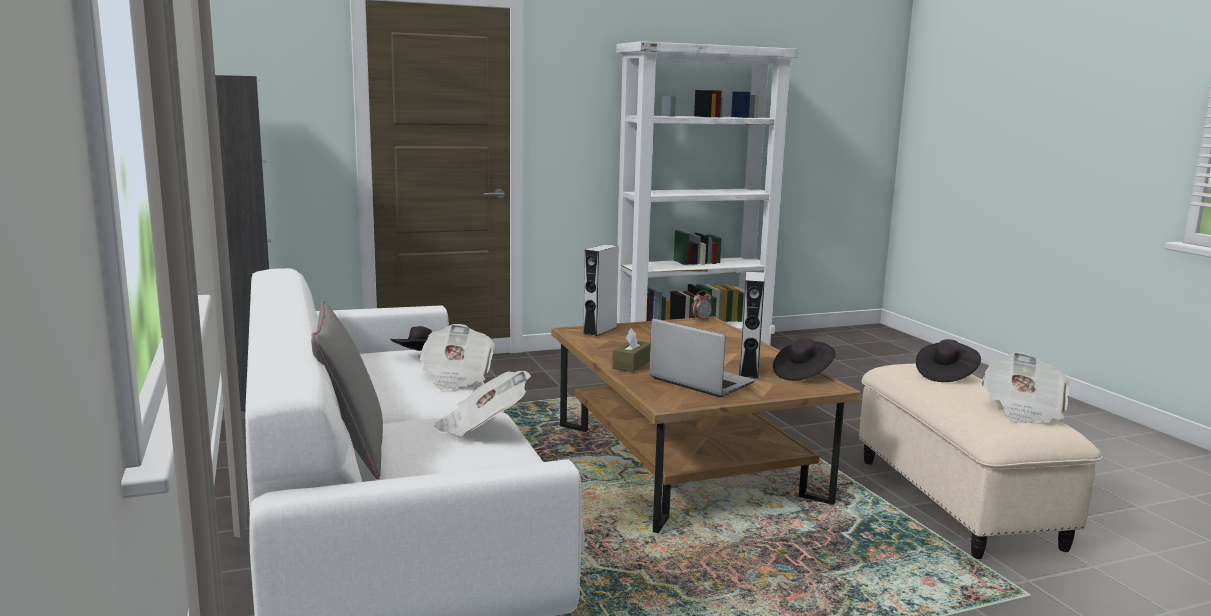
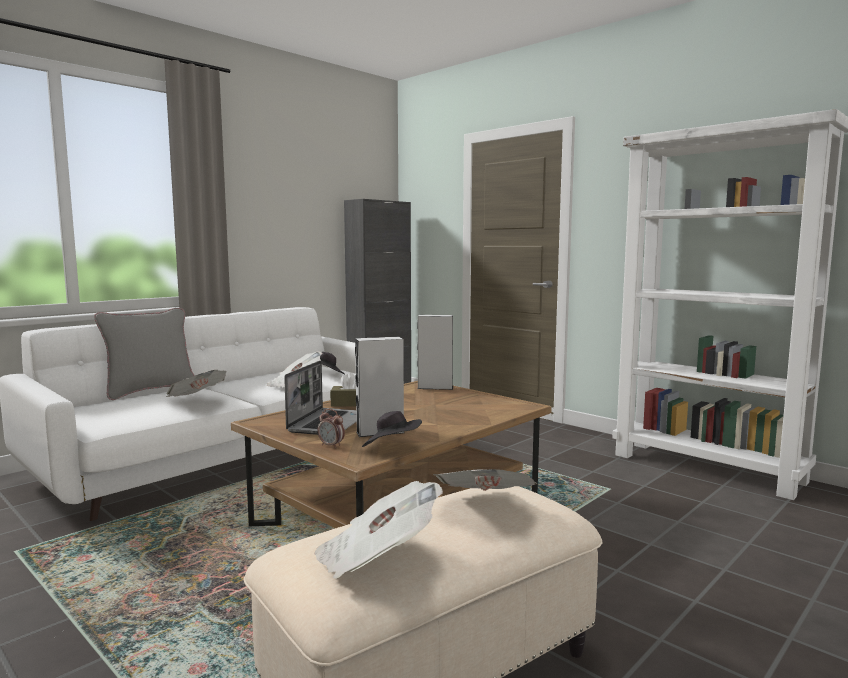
camera: 65 degrees right, 5 degrees down
alarm clock [691,290,712,321] -> alarm clock moved to [318,409,345,448]
black hat [916,339,981,382] -> newspaper [433,469,537,491]

